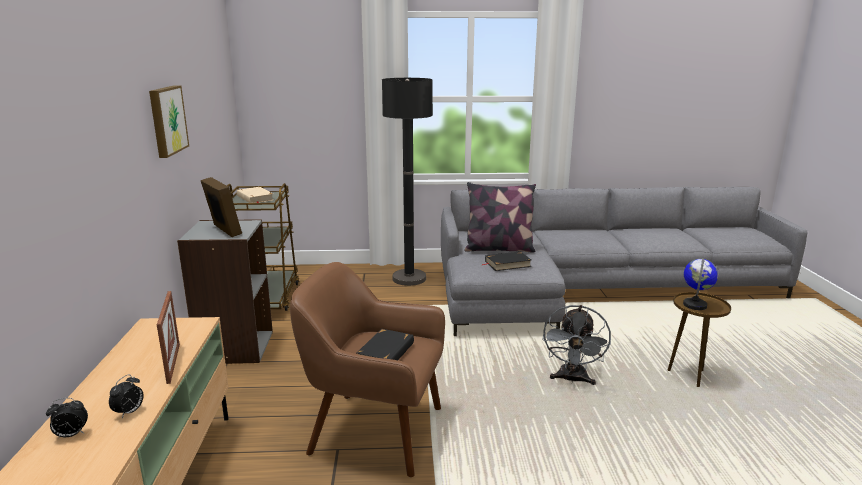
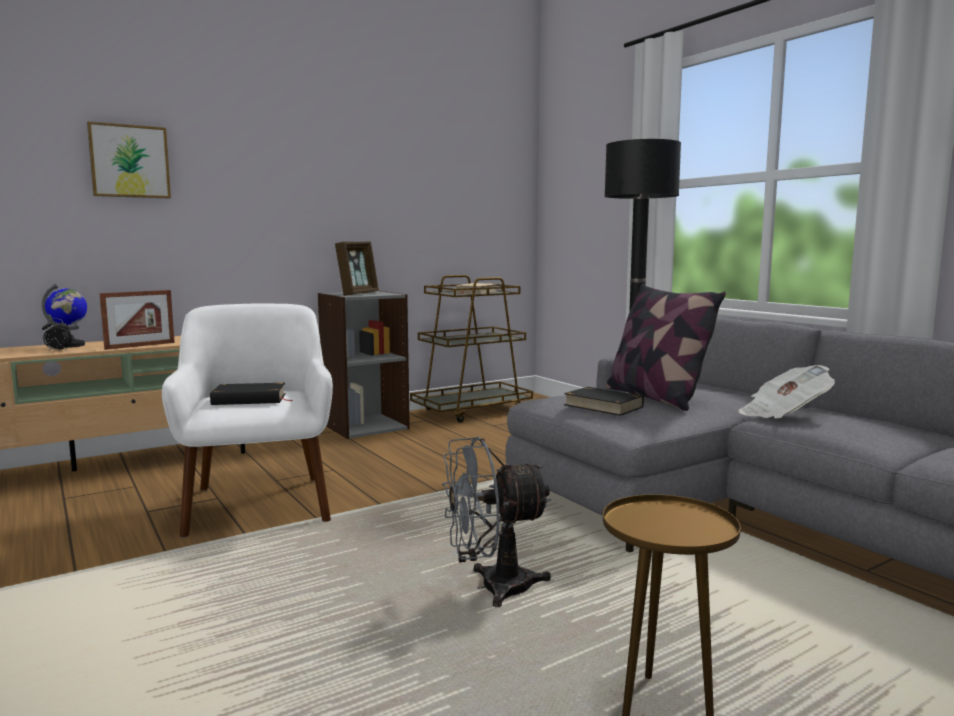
camera: 60 degrees right, 10 degrees down
alarm clock [46,398,88,439] -> none
picture [149,85,189,158] -> picture moved to [87,121,171,198]
brown armchair [290,262,445,477] -> white armchair [162,303,333,538]
globe [683,258,718,310] -> globe moved to [42,284,87,348]
none -> newspaper [738,365,835,418]

